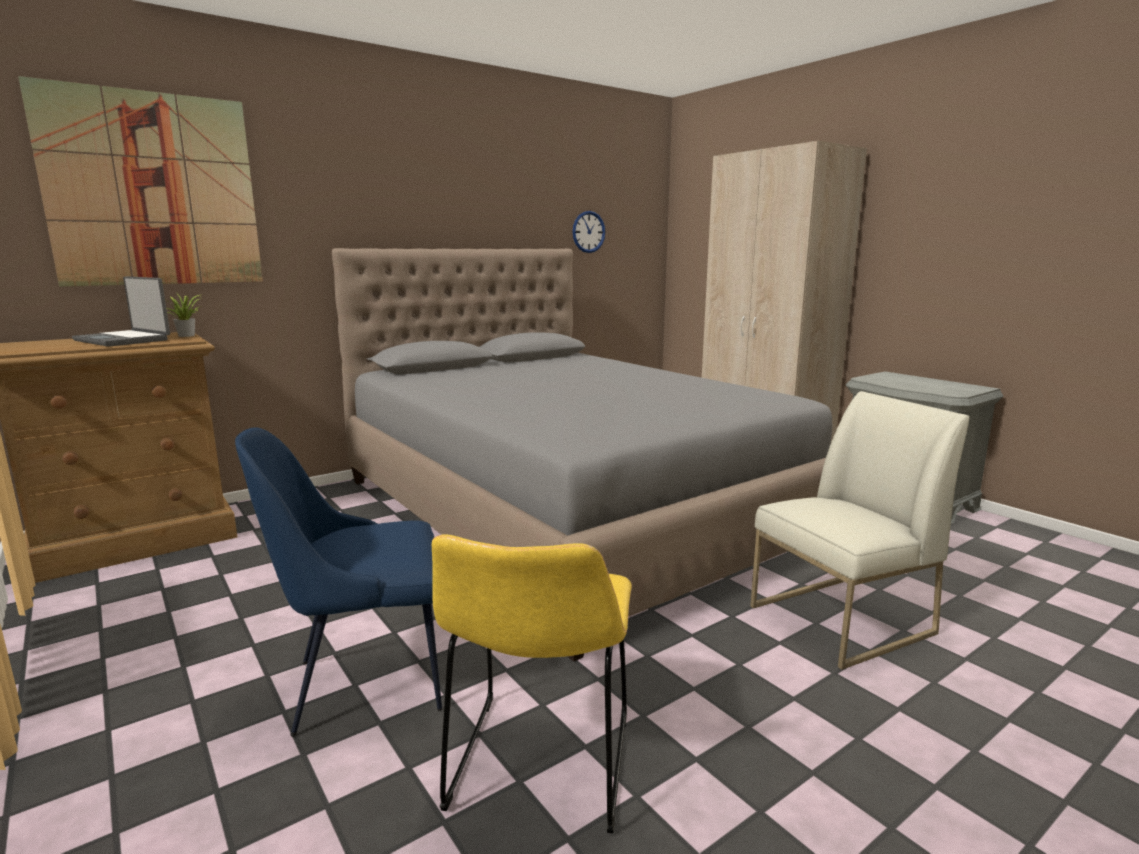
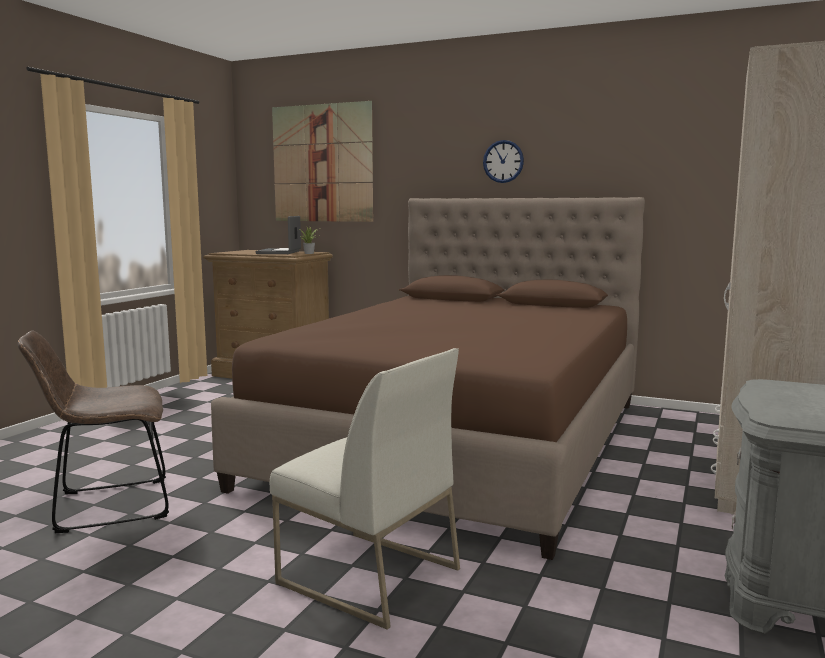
camera: 60 degrees right, 5 degrees down
blue chair [235,427,442,737] -> none
grey bed [332,248,833,662] -> brown bed [211,197,645,560]
yellow chair [432,534,632,834] -> brown chair [18,331,169,533]
wall clock [573,211,606,253] -> wall clock moved to [483,140,524,183]

